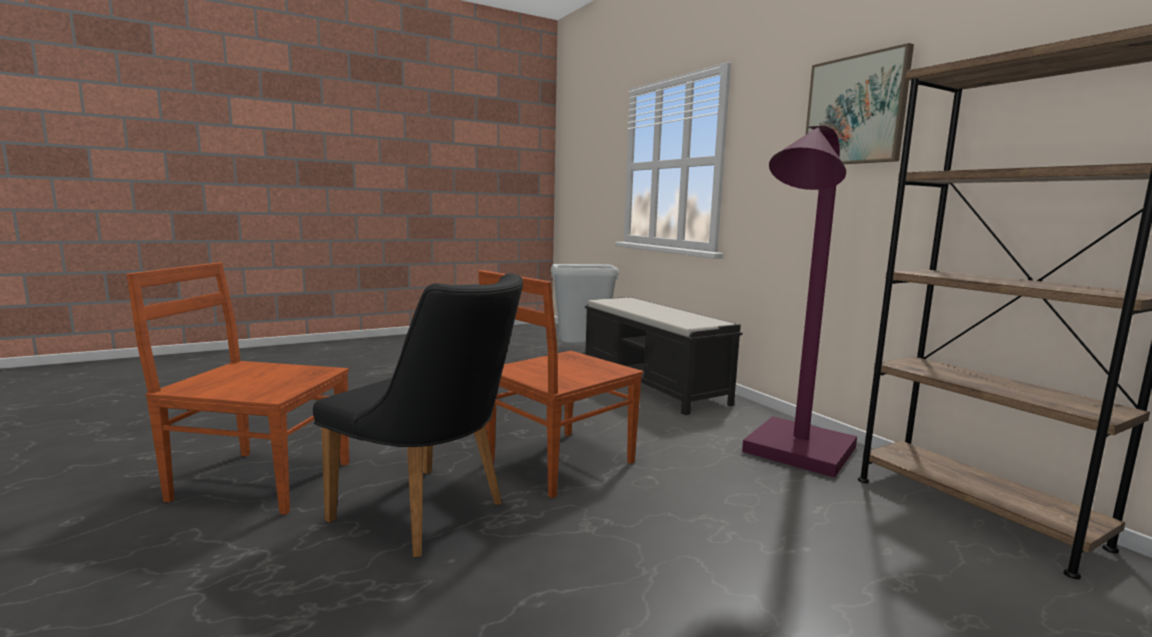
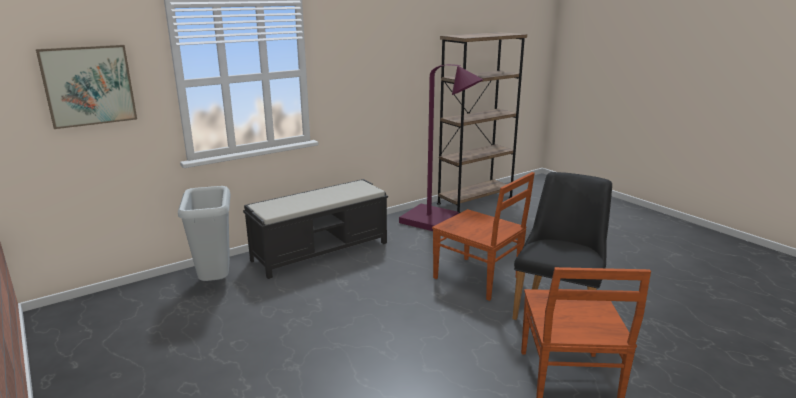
camera: 95 degrees left, 10 degrees up
picture [805,43,914,164] -> picture moved to [36,45,137,129]

